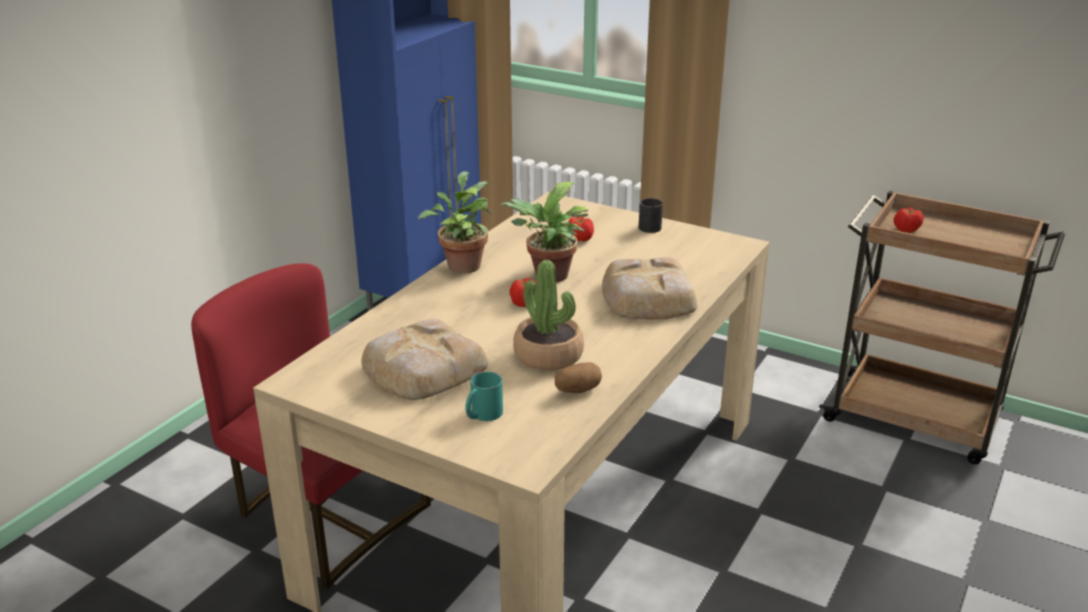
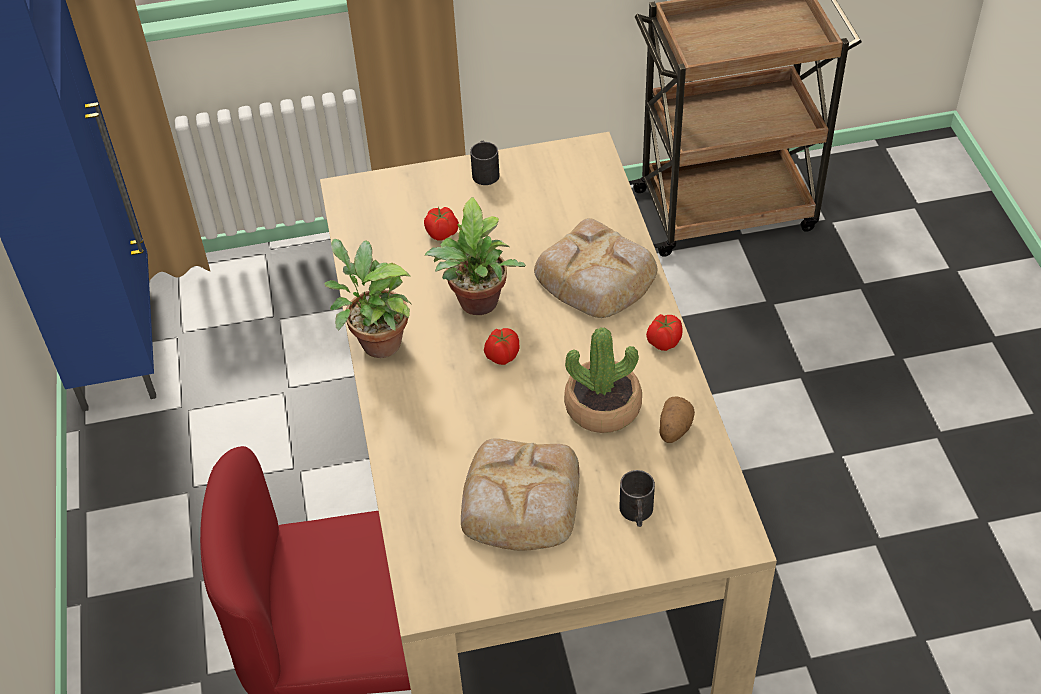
camera: 40 degrees left, 20 degrees up
turquoise mug [465,372,503,421] -> black mug [619,470,655,527]
tomato [894,207,924,233] -> tomato moved to [646,314,682,351]

